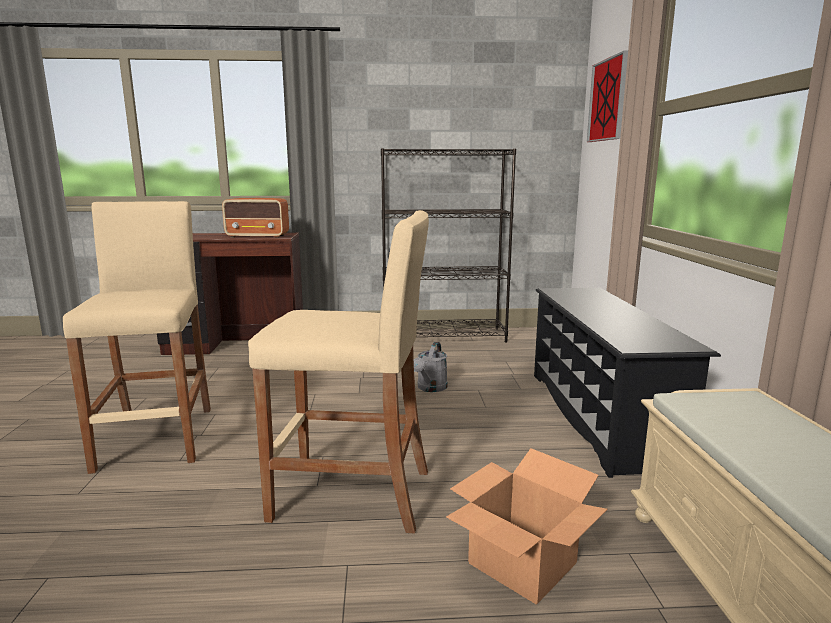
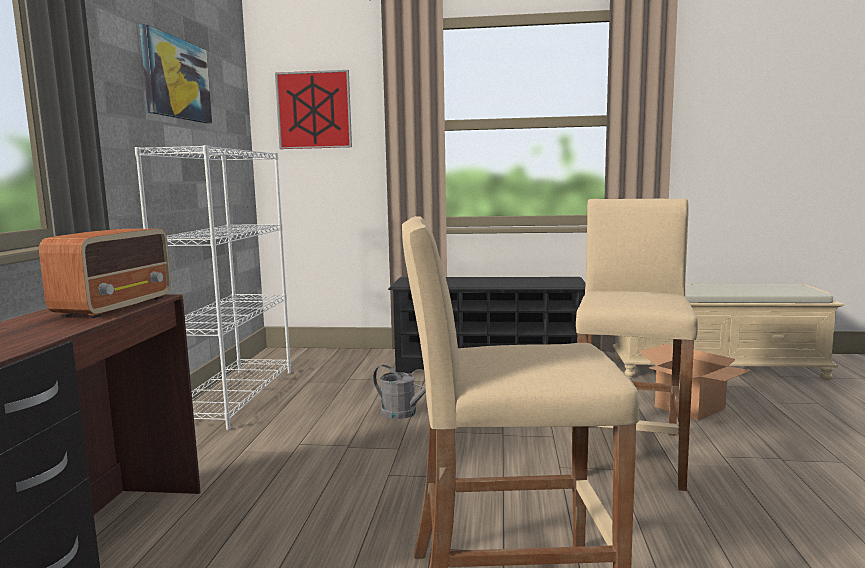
camera: 80 degrees left, 5 degrees down
black bookcase [381,148,516,343] -> white bookcase [135,145,291,430]
none -> picture [139,24,212,123]

